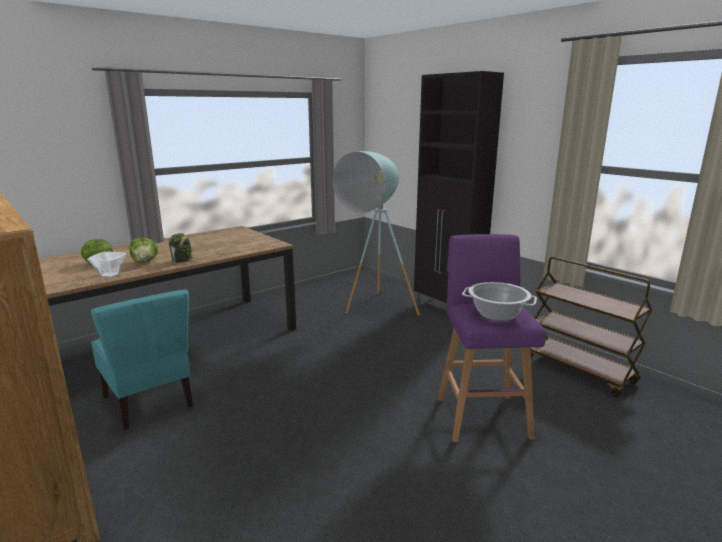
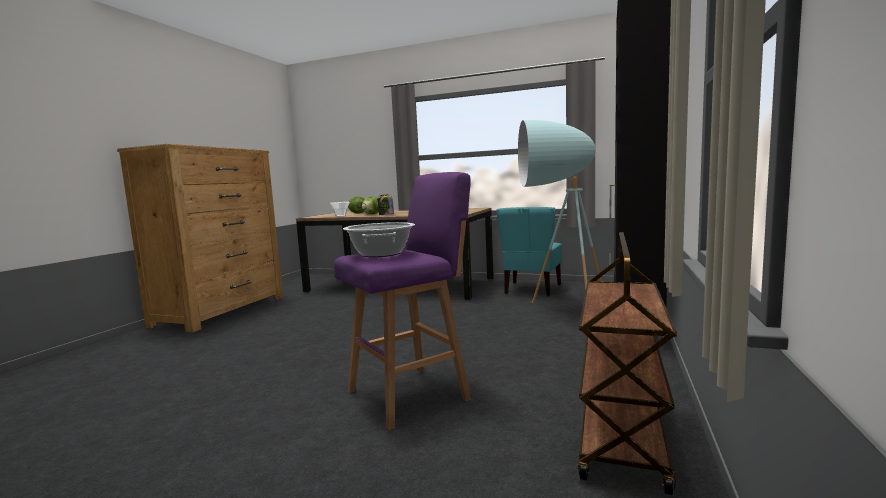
camera: 60 degrees right, 10 degrees down
turquoise chair [91,290,193,430] -> turquoise chair moved to [496,207,562,296]

